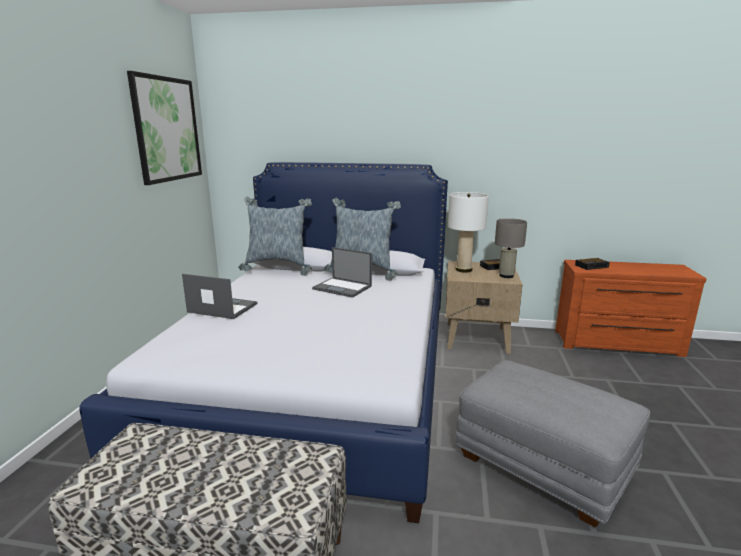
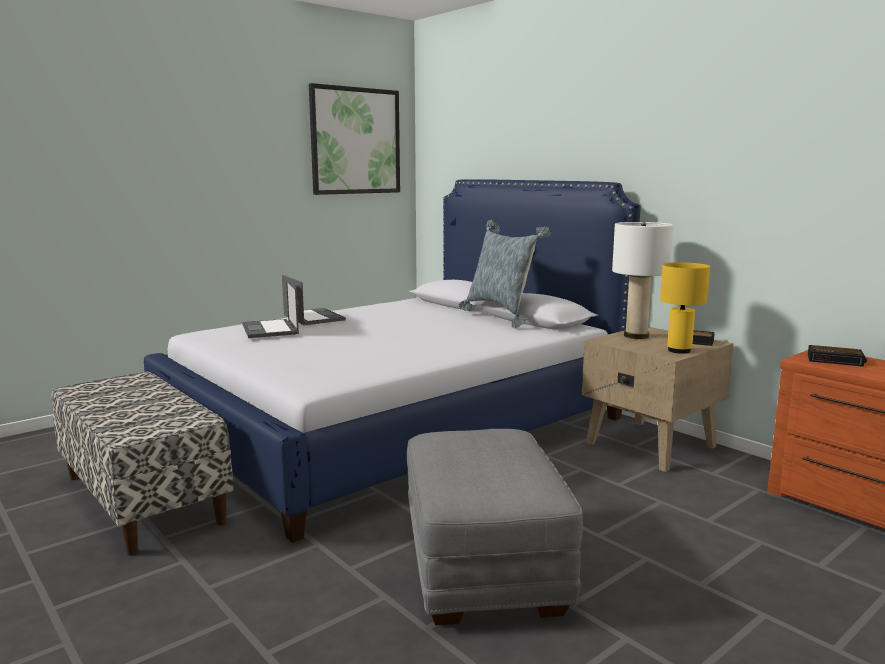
camera: 40 degrees right, 5 degrees down
pillow [238,197,313,276] -> none
laptop [312,247,372,298] -> laptop moved to [242,279,299,338]
grey table lamp [495,218,527,278] -> yellow table lamp [660,262,710,354]

